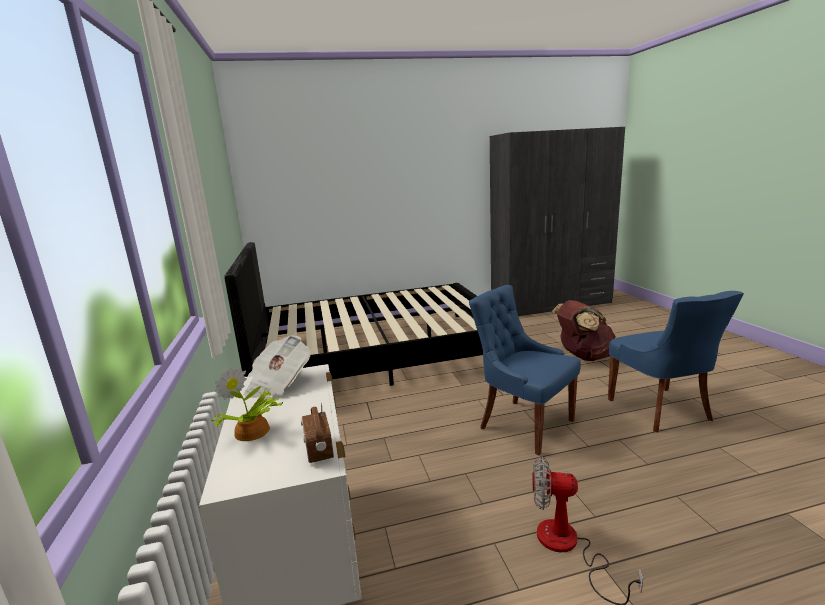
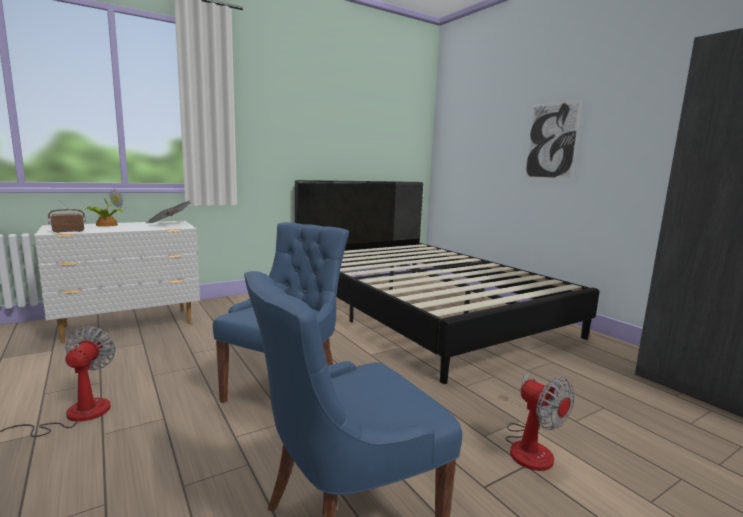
camera: 70 degrees right, 5 degrees down
brown backpack [552,300,616,361] -> fan [505,373,574,471]
none -> picture [524,99,582,180]

